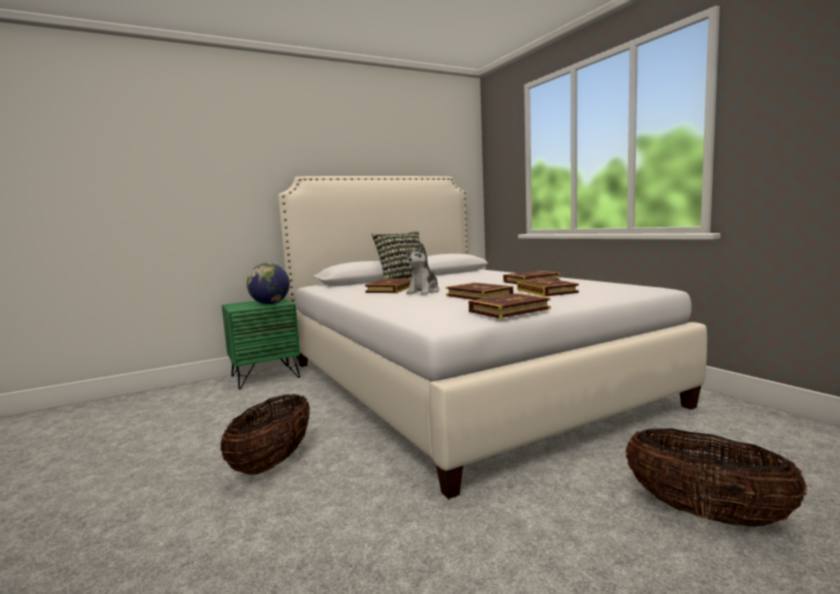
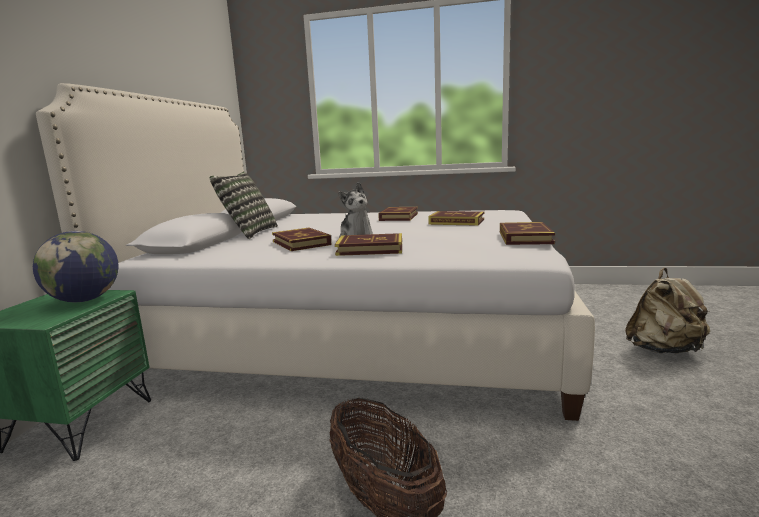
camera: 50 degrees left, 5 degrees up
book [446,282,513,300] -> book moved to [335,233,402,256]
basket [626,429,807,527] -> beige backpack [625,268,710,353]

